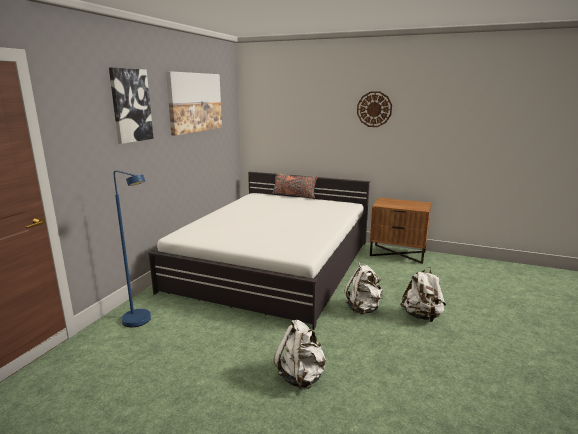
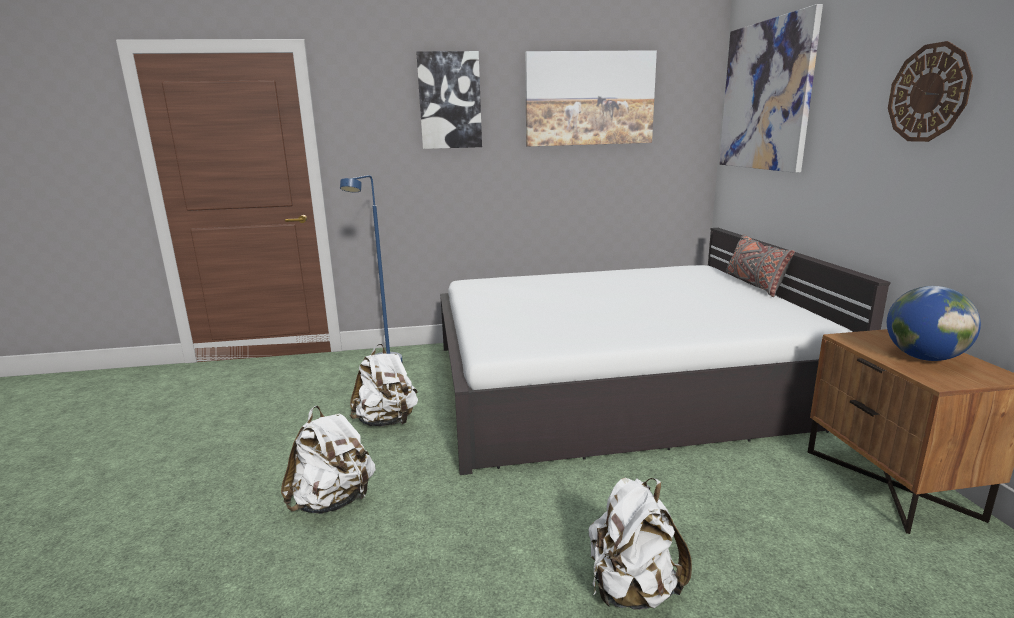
camera: 60 degrees right, 0 degrees up
white backpack [345,262,383,314] -> white backpack moved to [350,344,418,426]
none -> picture [719,4,823,173]
none -> globe [887,286,981,361]

